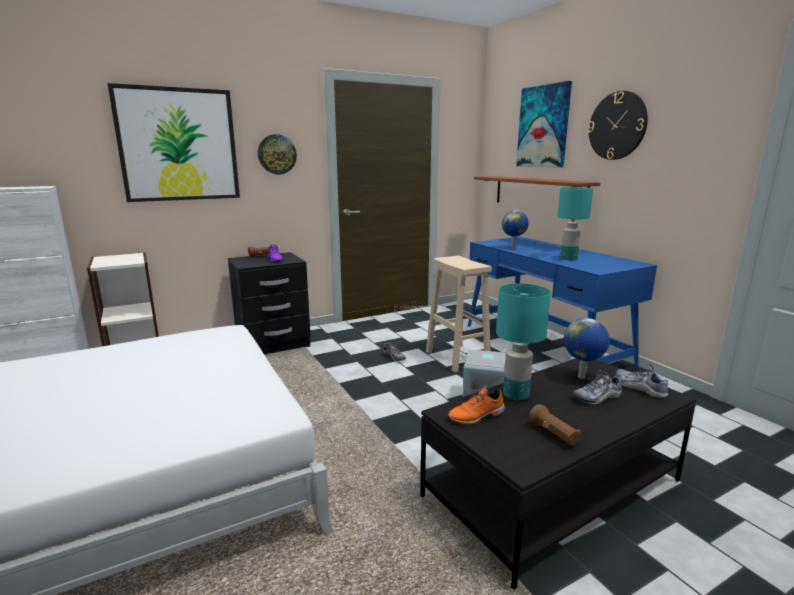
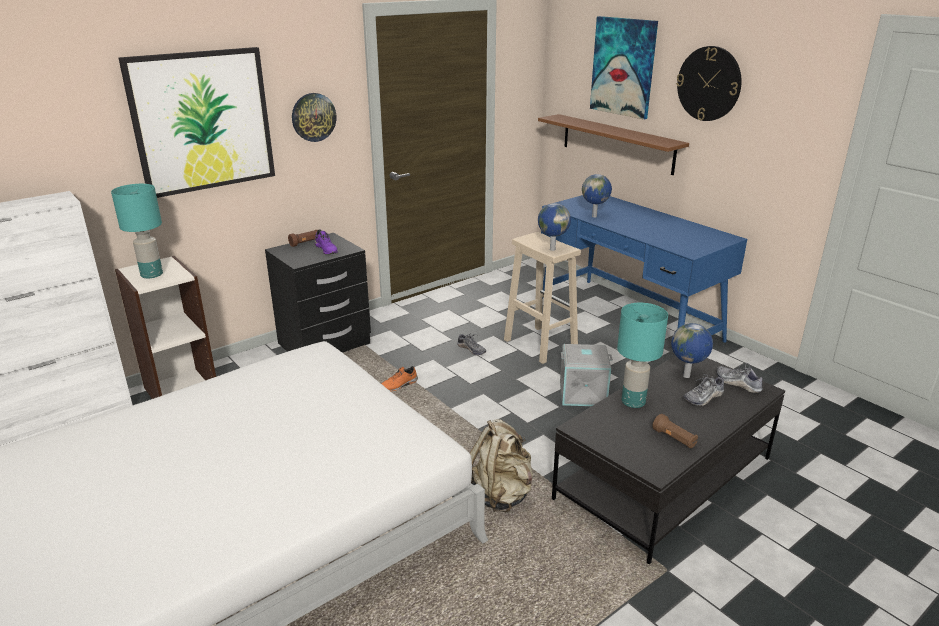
camera: 10 degrees left, 10 degrees up
orange shoe [448,388,505,425] -> orange shoe moved to [381,366,418,391]
turquoise table lamp [557,187,593,260] -> turquoise table lamp moved to [111,184,163,278]
none -> beige backpack [470,419,533,513]
none -> globe [538,203,571,251]

